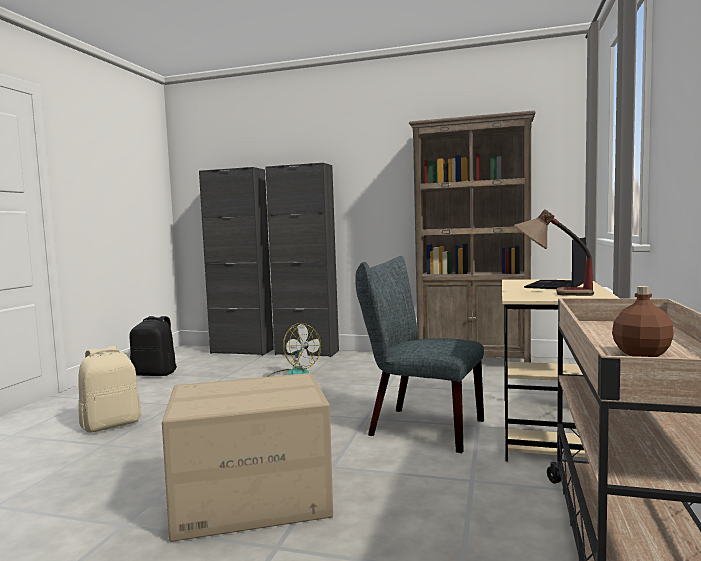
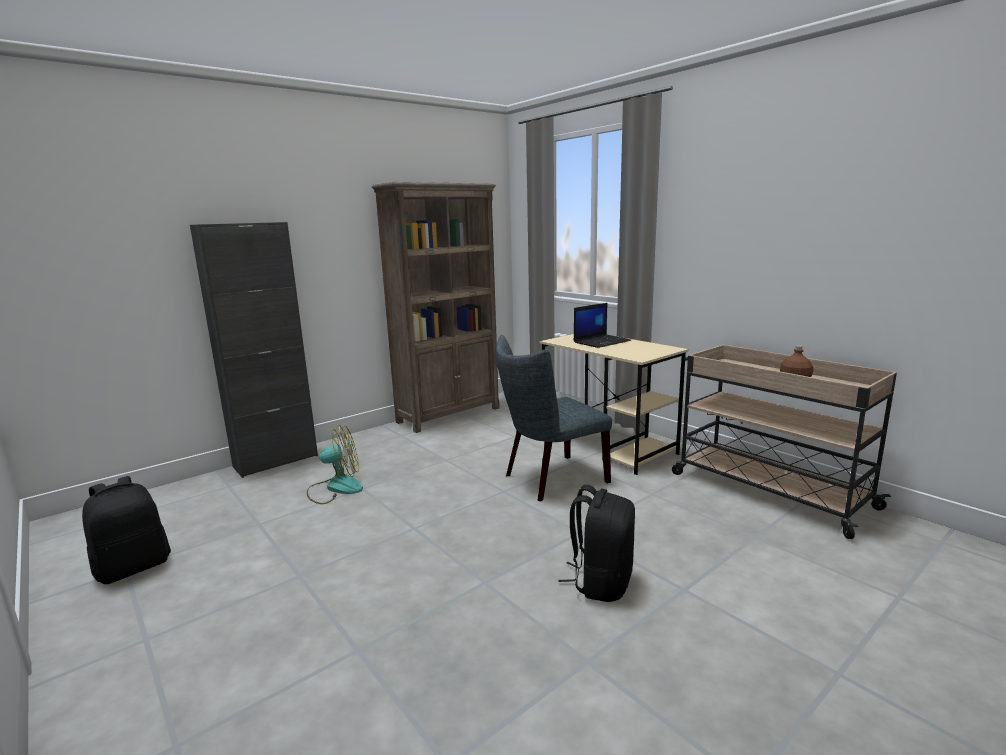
camera: 55 degrees left, 10 degrees up
beige backpack [78,346,141,433] -> none
cardboard box [162,373,333,542] -> black backpack [559,485,635,602]
black cabinet [199,167,274,356] -> none
table lamp [514,209,594,296] -> none
laptop [524,237,586,289] -> laptop turned 105 degrees counterclockwise [574,303,631,348]

